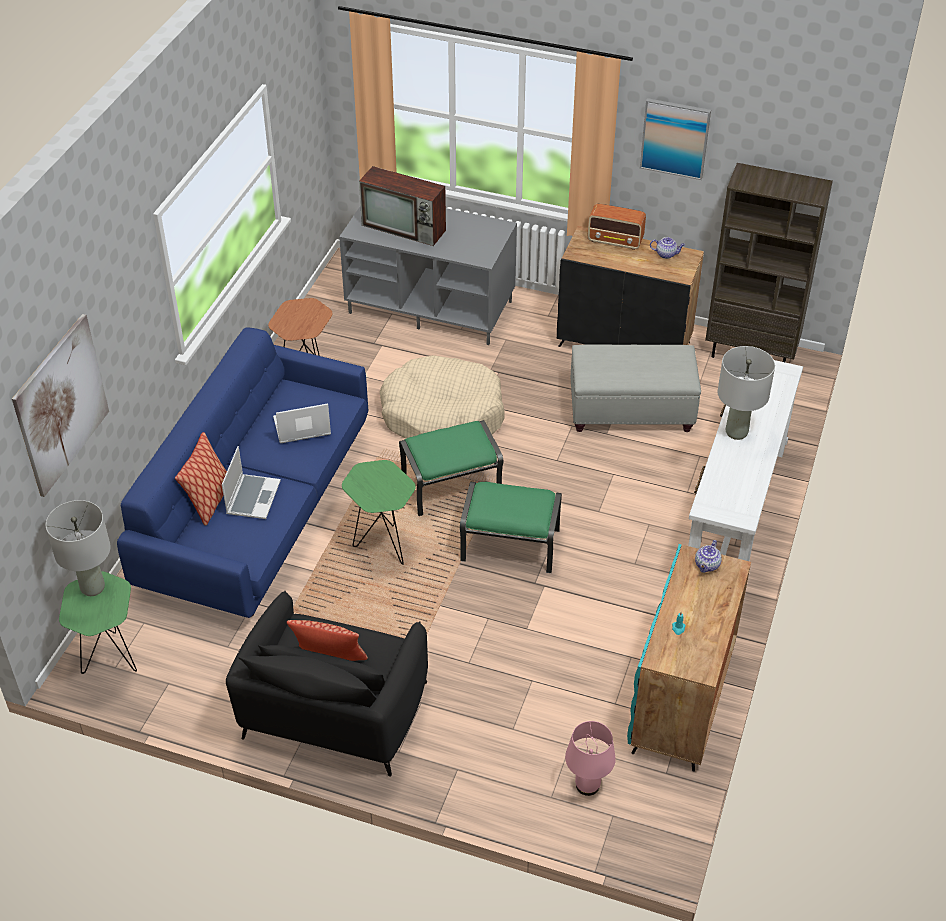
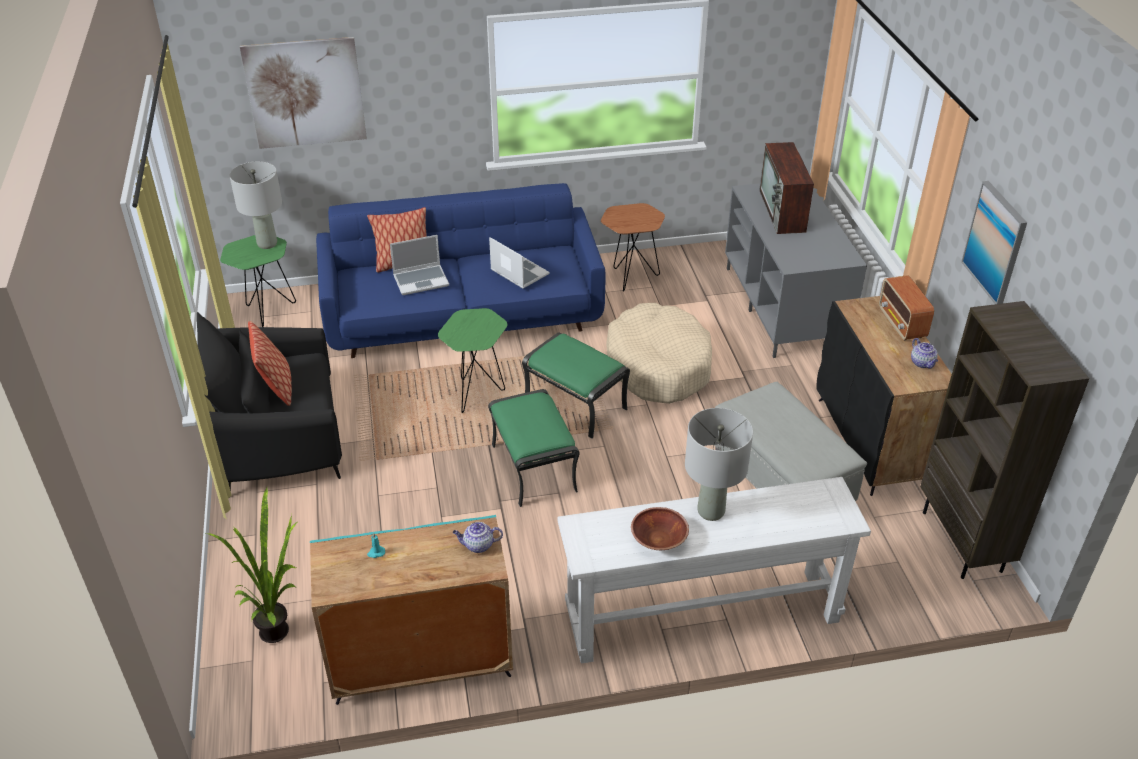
camera: 60 degrees right, 5 degrees down
pink table lamp [565,721,616,796] -> potted plant [206,487,297,643]
none -> brown bowl [631,507,689,550]

